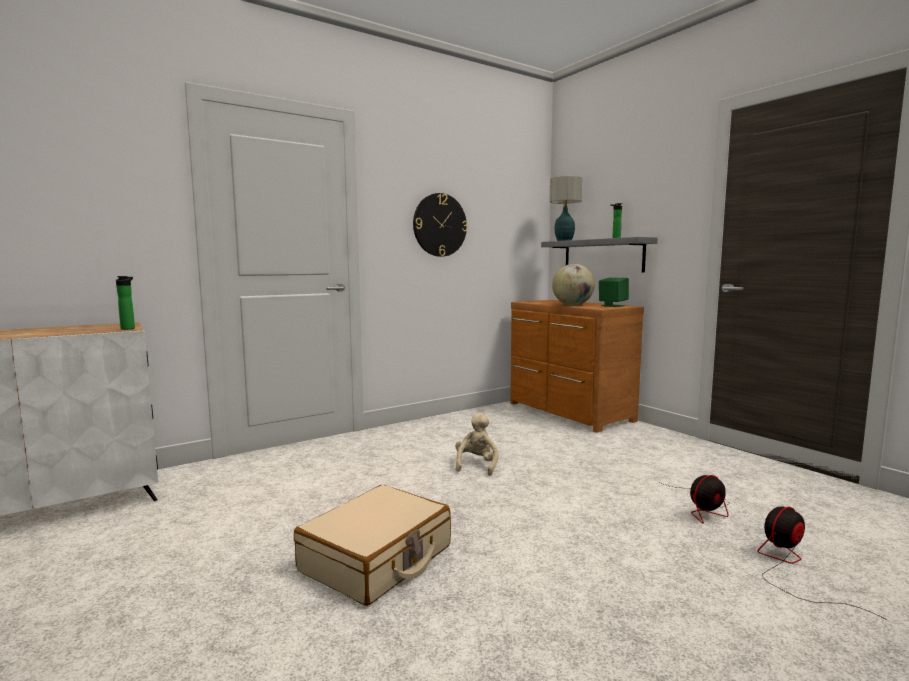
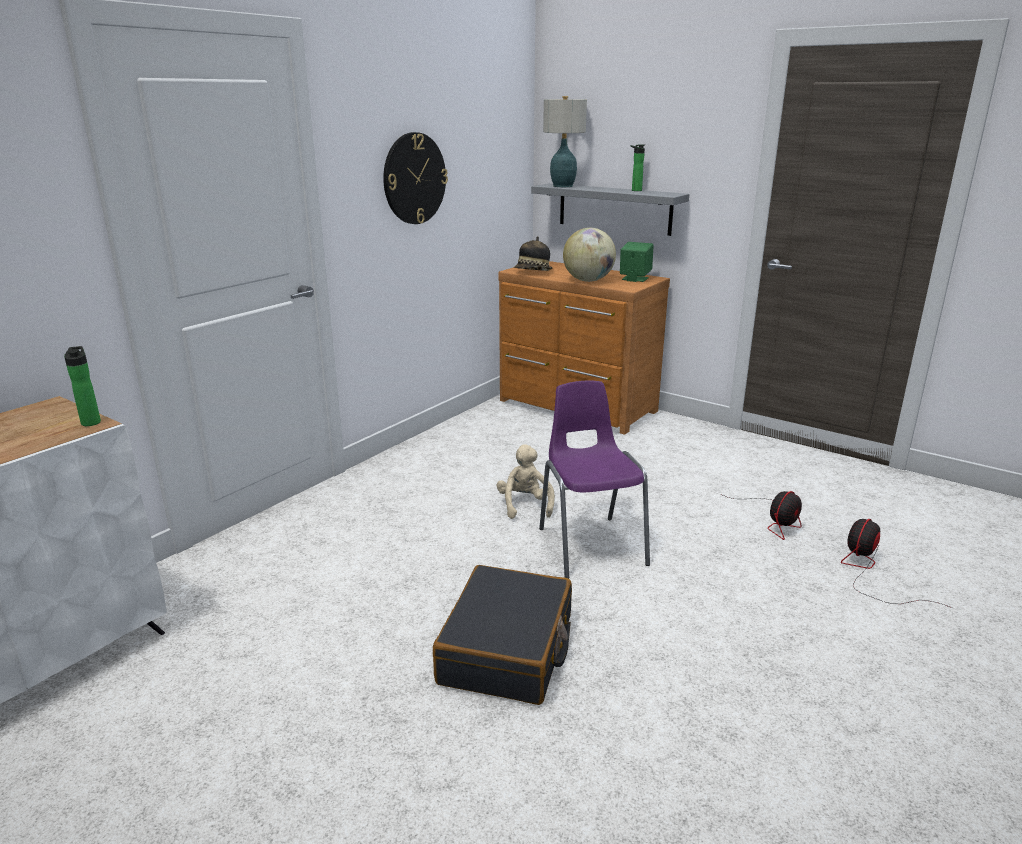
camera: 20 degrees left, 15 degrees up
beige suitcase [294,485,451,606] -> black suitcase [433,565,572,705]
none -> hat [514,236,553,271]
none -> purple chair [539,380,650,579]

